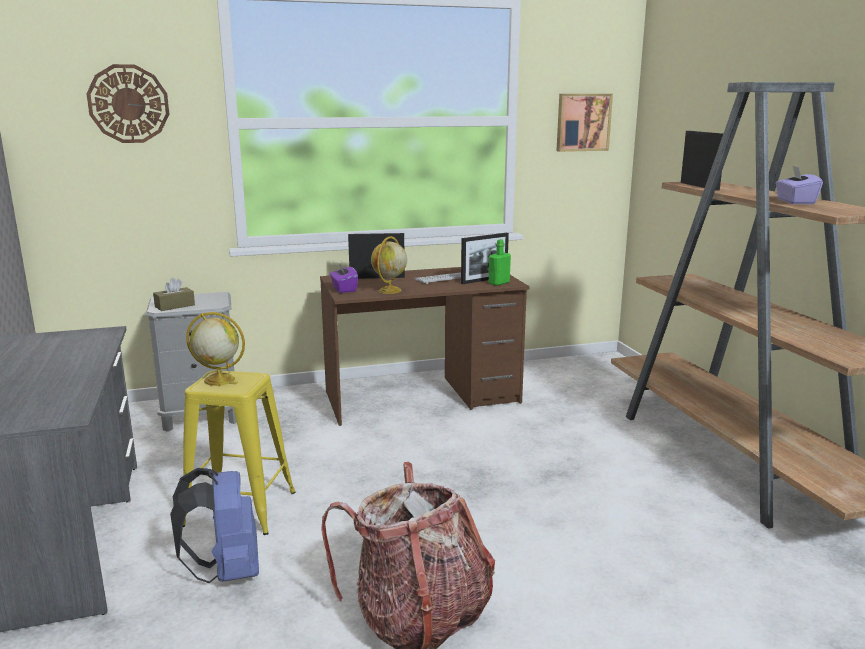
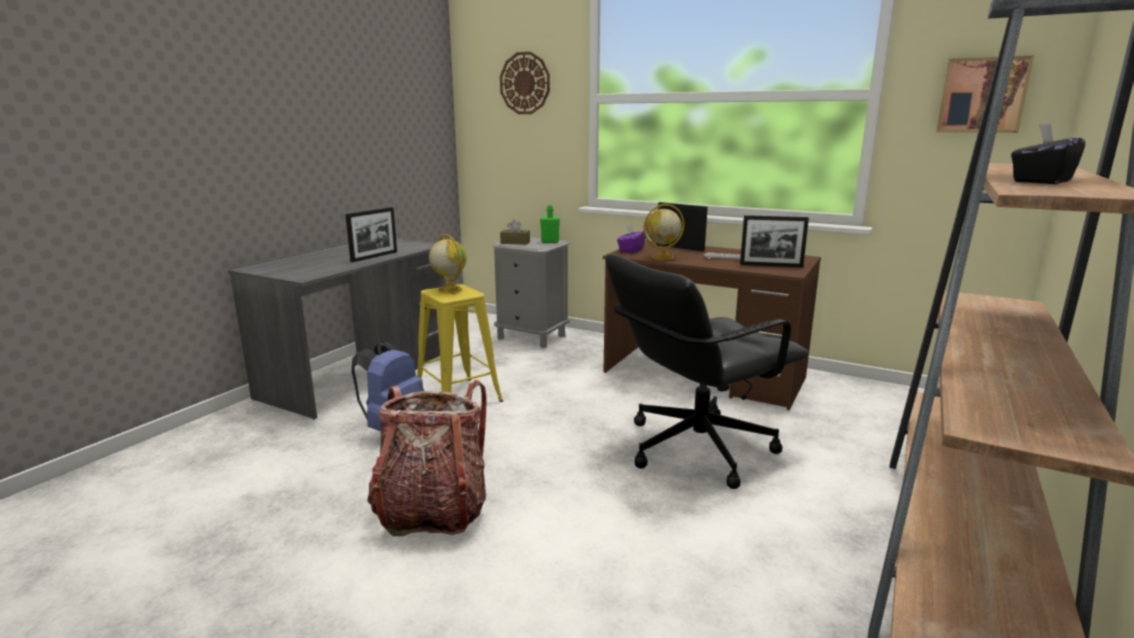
camera: 45 degrees right, 0 degrees up
green bottle [489,239,511,286] -> green bottle moved to [540,205,560,243]
picture frame [681,131,723,190] -> picture frame moved to [345,207,397,262]
purple tissue box [776,166,823,204] -> black tissue box [1011,123,1085,184]
none -> black office chair [605,255,809,489]

